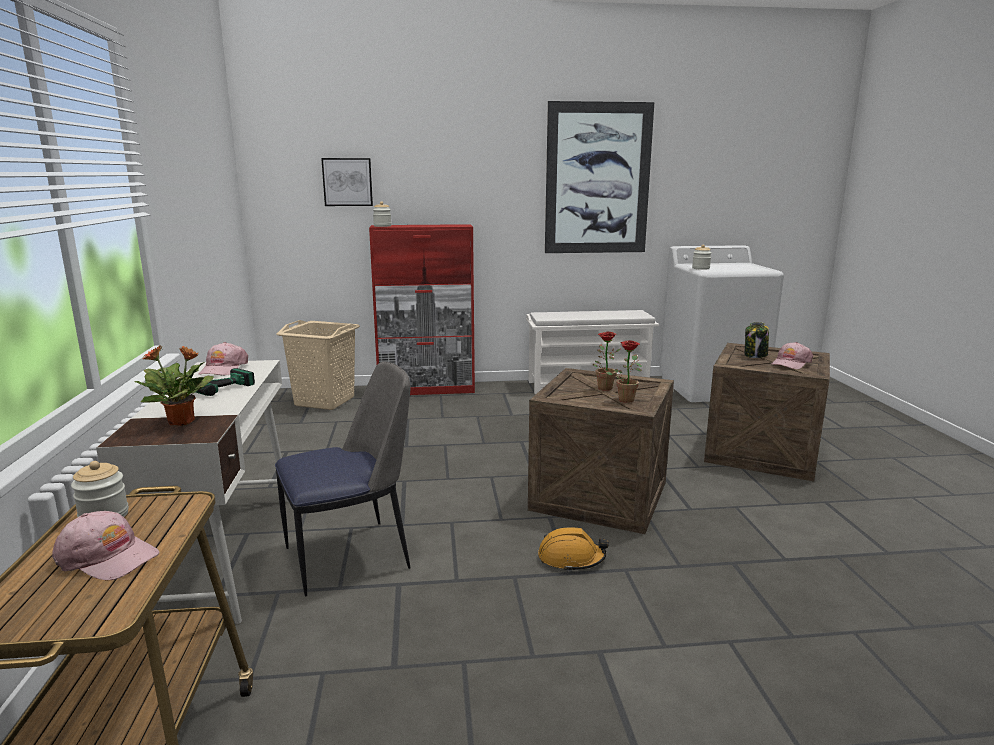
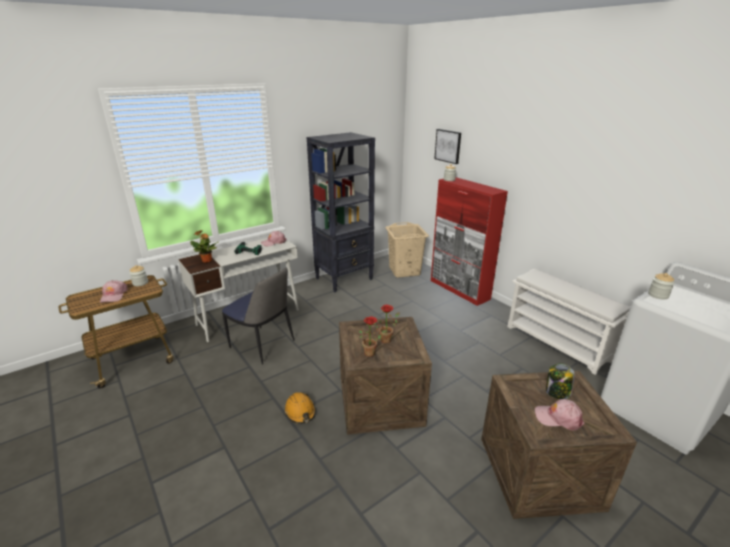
camera: 60 degrees right, 10 degrees up
picture [545,101,654,253] -> none
none -> black bookcase [307,132,375,292]

